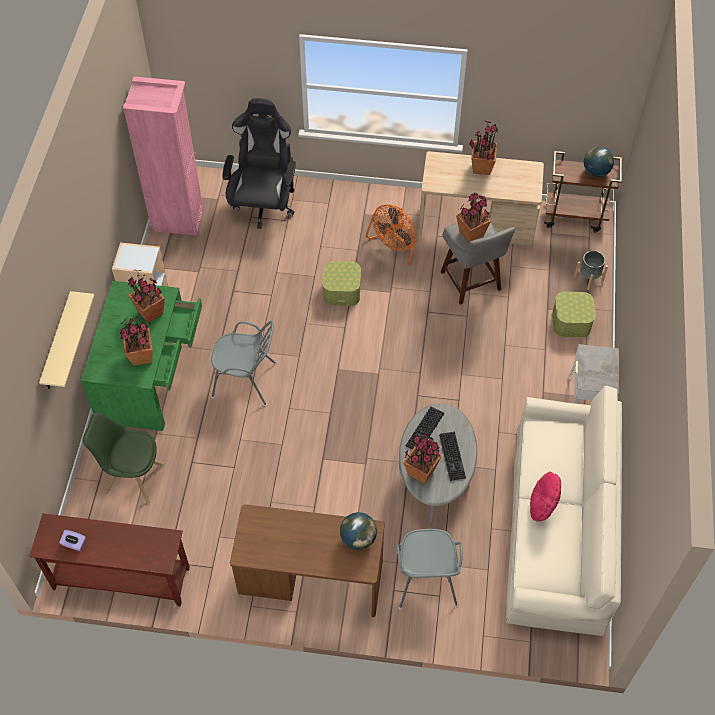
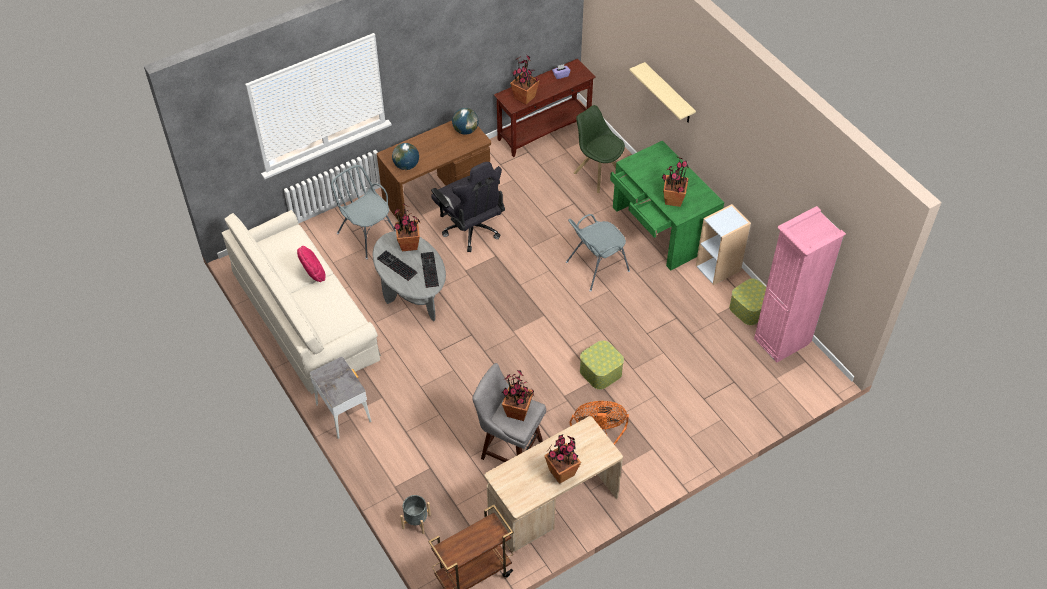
camera: 140 degrees right, 5 degrees down
green chair [83,413,164,504] -> green chair turned 105 degrees counterclockwise [574,105,625,193]
potted plant [120,316,153,366] -> potted plant moved to [510,55,540,105]
black office chair [223,98,296,229] -> black office chair moved to [431,162,505,252]
storage box [552,292,595,337] -> storage box moved to [729,278,766,325]
globe [584,147,614,177] -> globe moved to [452,108,479,135]

